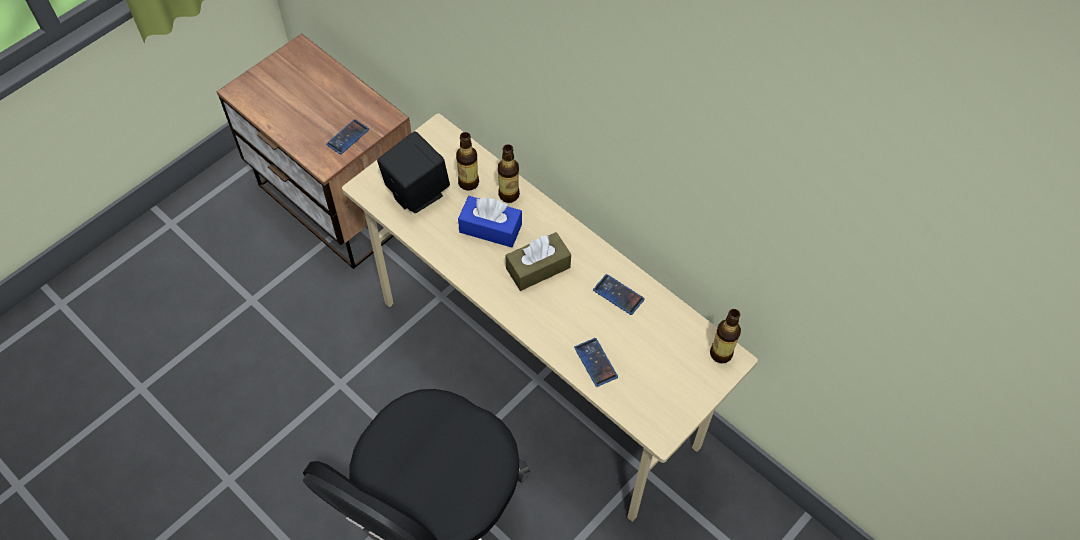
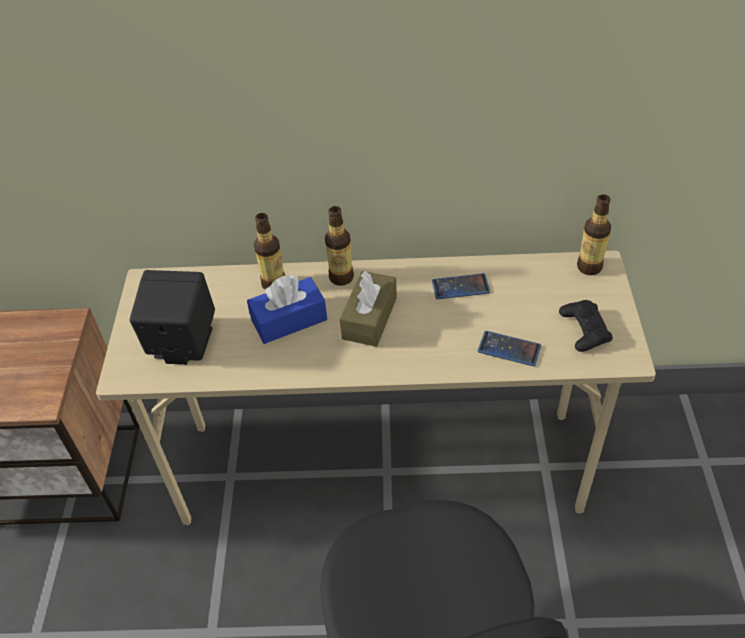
camera: 40 degrees left, 10 degrees down
phone [326,119,369,154] -> none
bottle [456,132,479,191] -> bottle moved to [325,206,354,286]
none -> black game controller [559,300,613,352]

